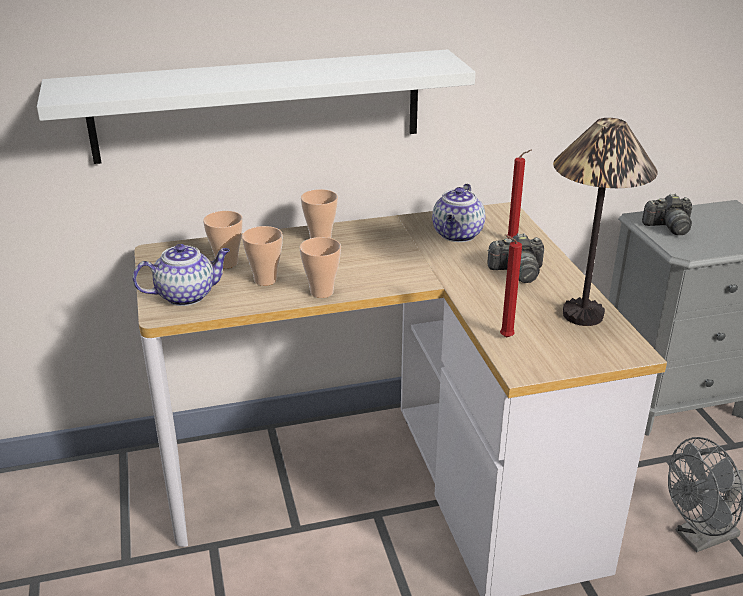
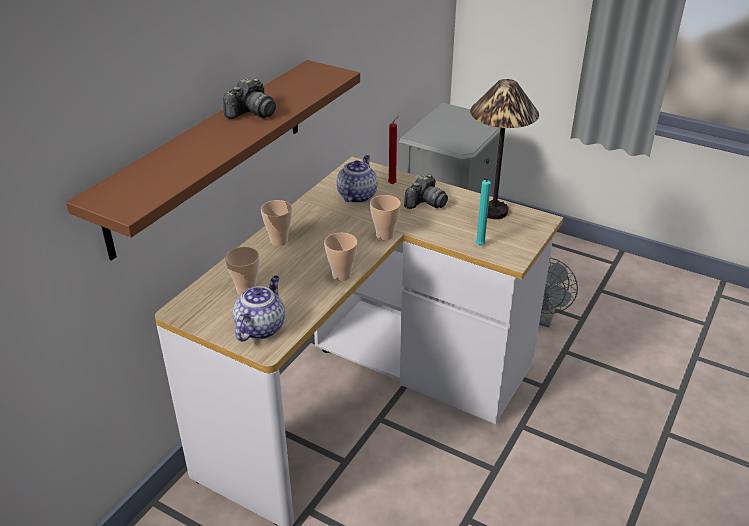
camera: 45 degrees left, 5 degrees up
white shelf [37,49,476,164] -> brown shelf [66,60,360,261]
cup [242,226,283,286] -> cup moved to [370,195,401,240]
teapot [432,184,485,242] -> teapot turned 135 degrees counterclockwise [337,155,378,203]
red candle [500,234,522,337] -> turquoise candle [476,178,491,246]
camera [642,194,692,235] -> camera moved to [223,78,276,119]

